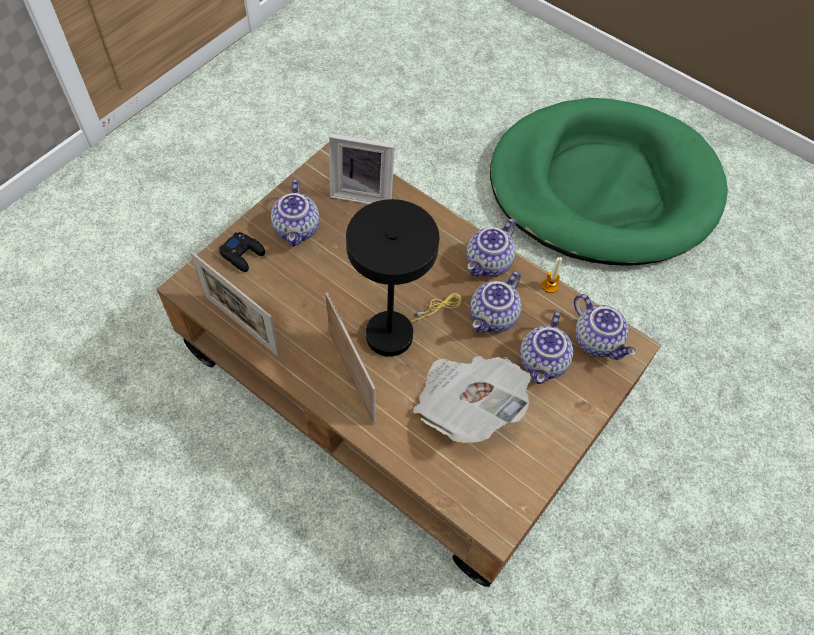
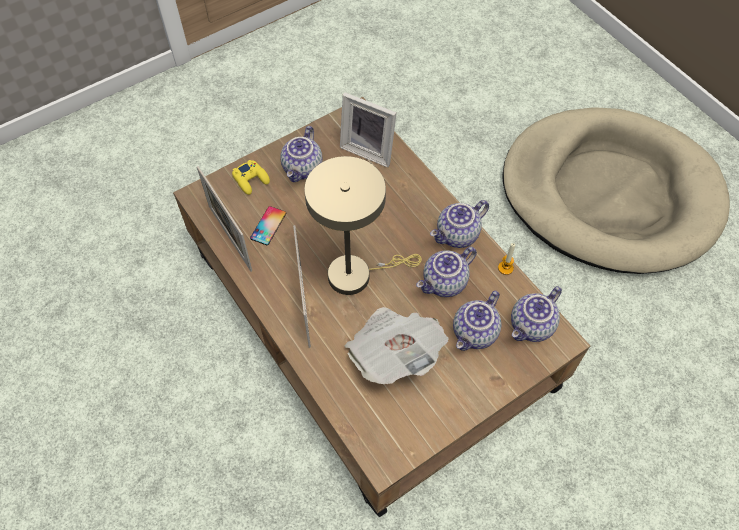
camera: 20 degrees right, 0 degrees up
black game controller [219,232,265,272] -> yellow game controller [232,160,270,195]
black table lamp [346,199,462,357] -> beige table lamp [304,156,422,295]
green dog bed [490,98,728,266] -> beige dog bed [502,107,730,274]
teapot [574,294,636,360] -> teapot turned 60 degrees clockwise [511,286,562,342]
none -> phone [250,206,286,245]

